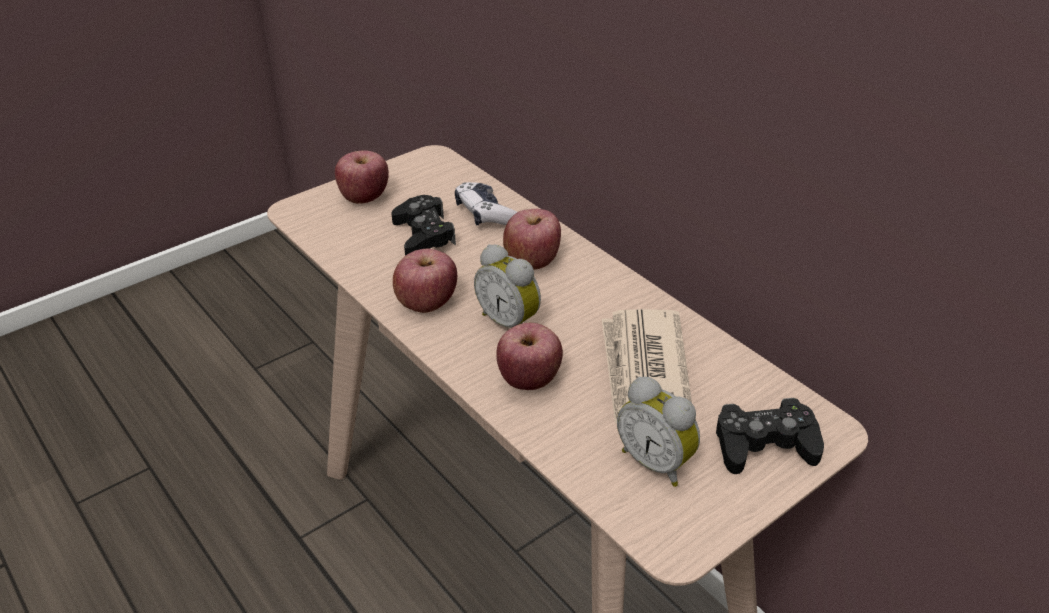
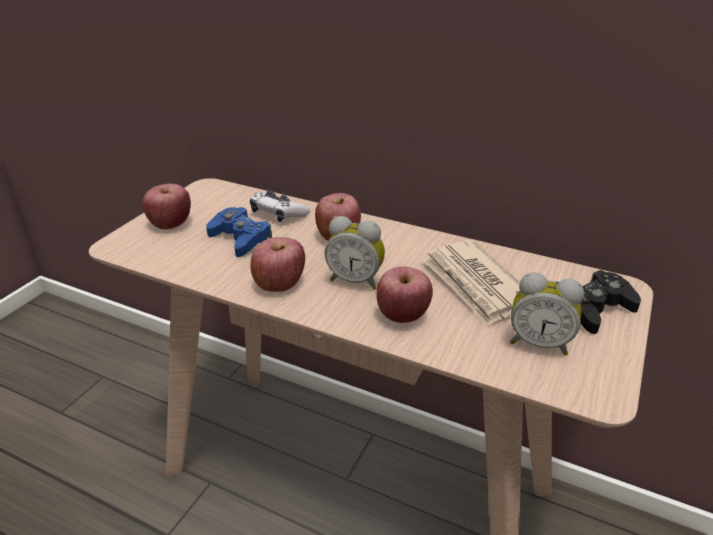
camera: 25 degrees left, 5 degrees down
black game controller [392,195,456,256] -> blue game controller [206,207,272,257]

